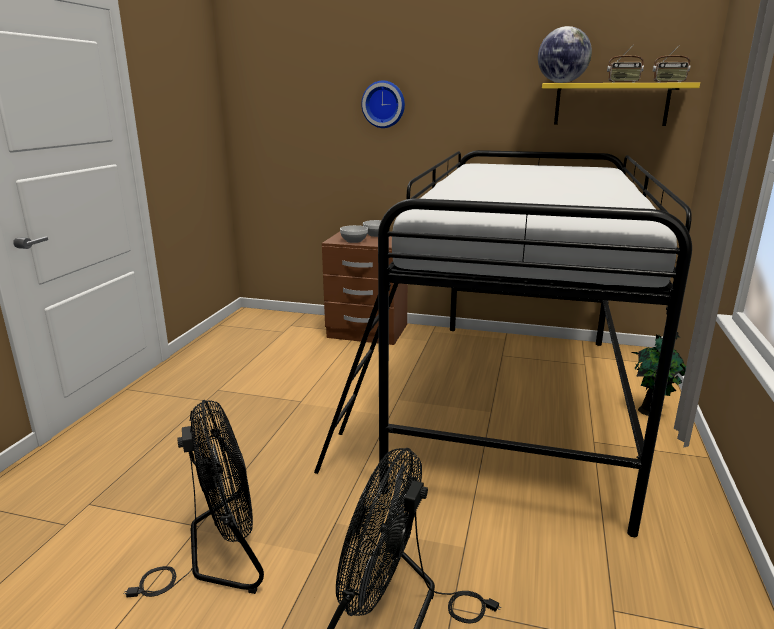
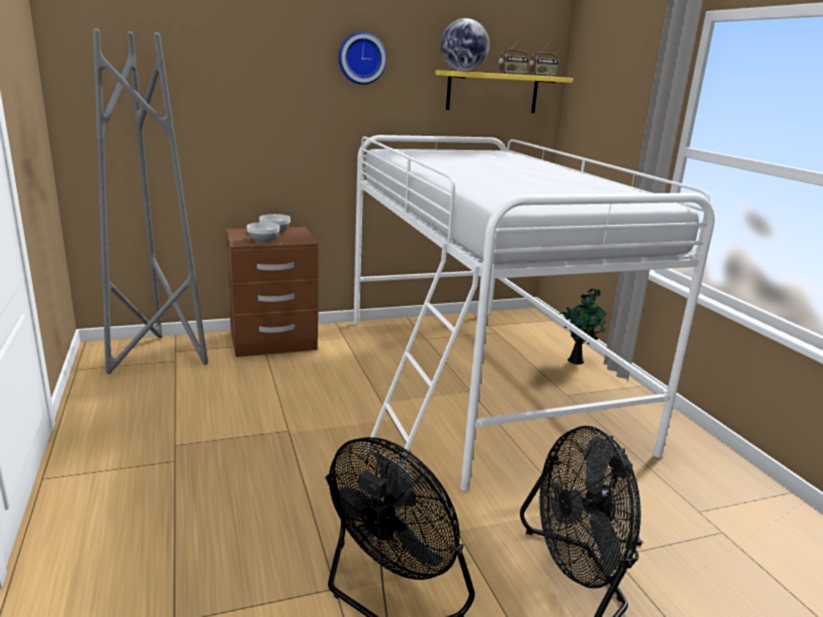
camera: 35 degrees left, 0 degrees up
black bed [314,150,692,537] -> white bed [354,135,715,491]
wall clock [361,80,405,128] -> wall clock moved to [339,32,386,85]
none -> grey clothes rack [93,28,208,374]

